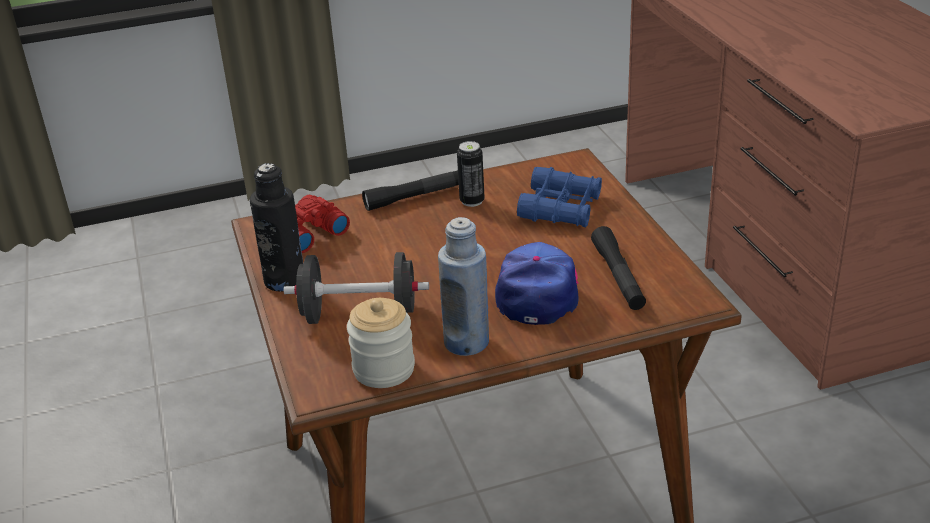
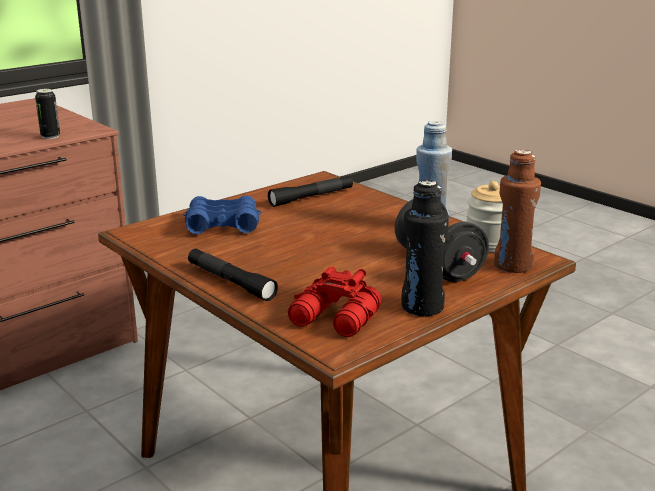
camera: 115 degrees left, 10 degrees down
can [457,141,485,207] -> can moved to [35,89,60,139]
cap [495,242,579,325] -> none
none -> brown bottle [494,150,541,273]

